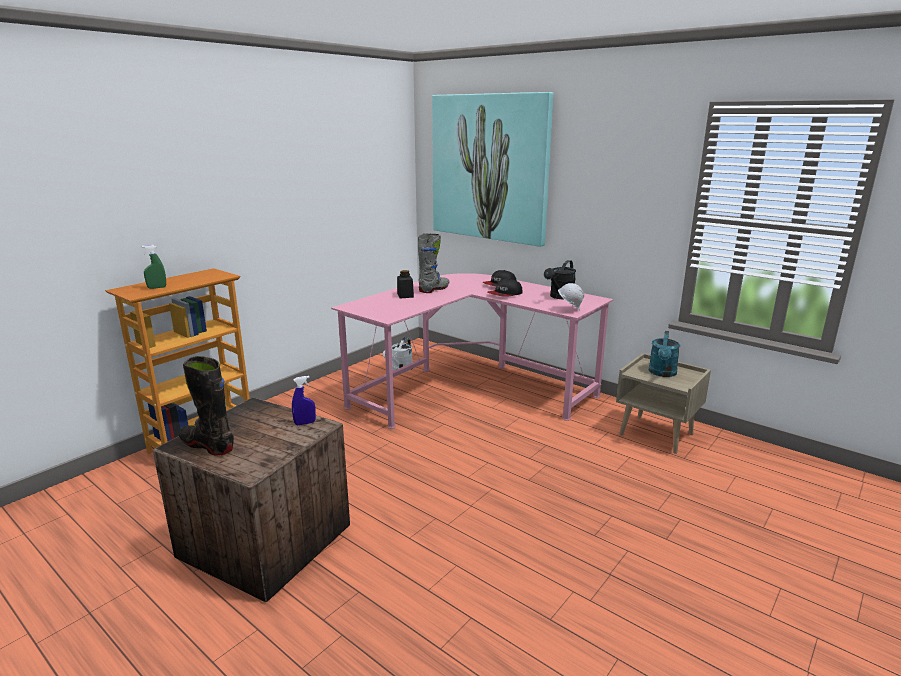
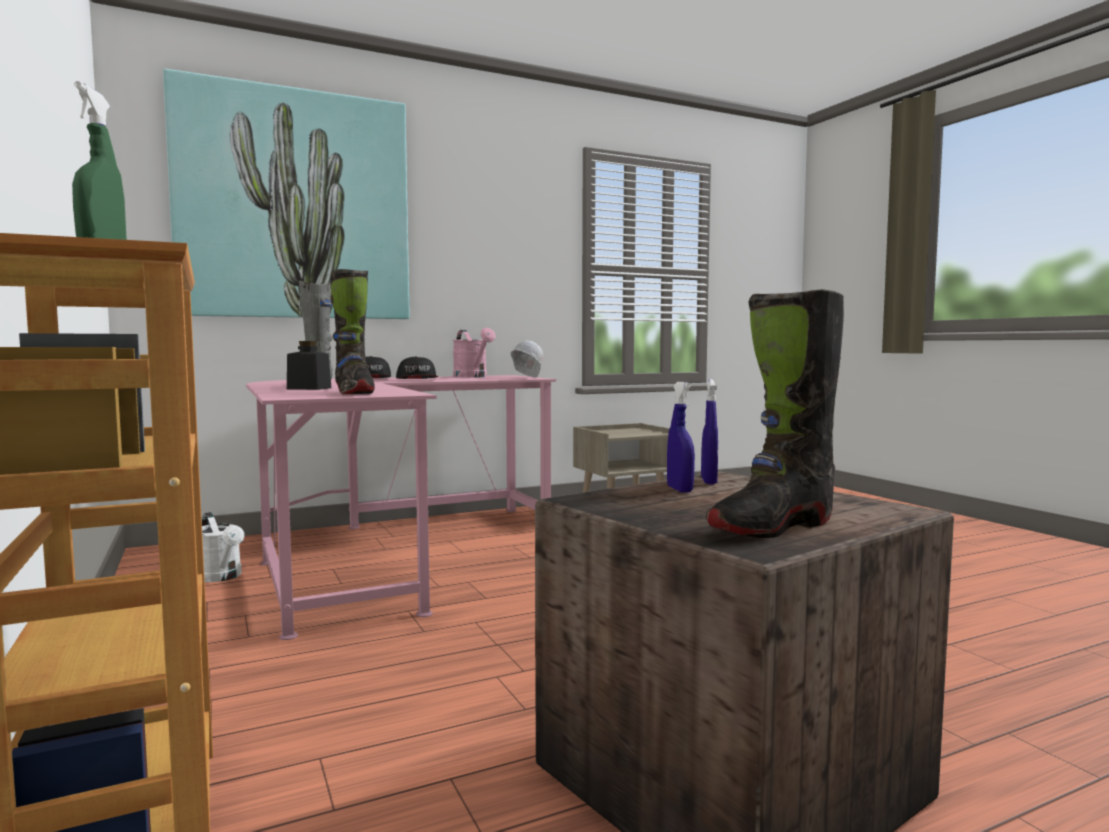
camera: 65 degrees left, 15 degrees down
black watering can [544,260,576,299] -> pink watering can [453,328,496,378]
turquoise watering can [649,331,680,377] -> none
none -> black boot [331,269,375,394]
none -> blue spray bottle [667,382,695,492]

